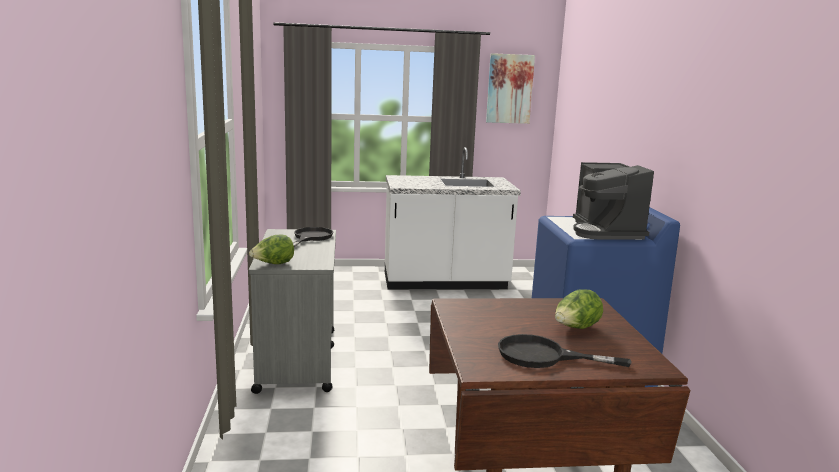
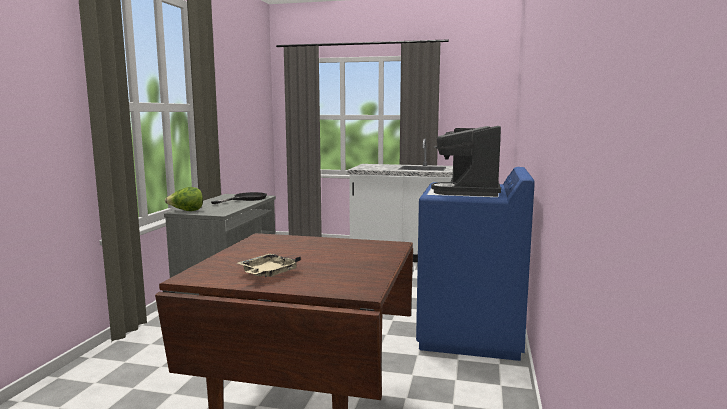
camera: 20 degrees right, 5 degrees down
picture [486,53,535,124] -> none
black frying pan [498,334,632,368] -> beige tray [238,254,301,277]
lettuce [555,289,603,329] -> none

